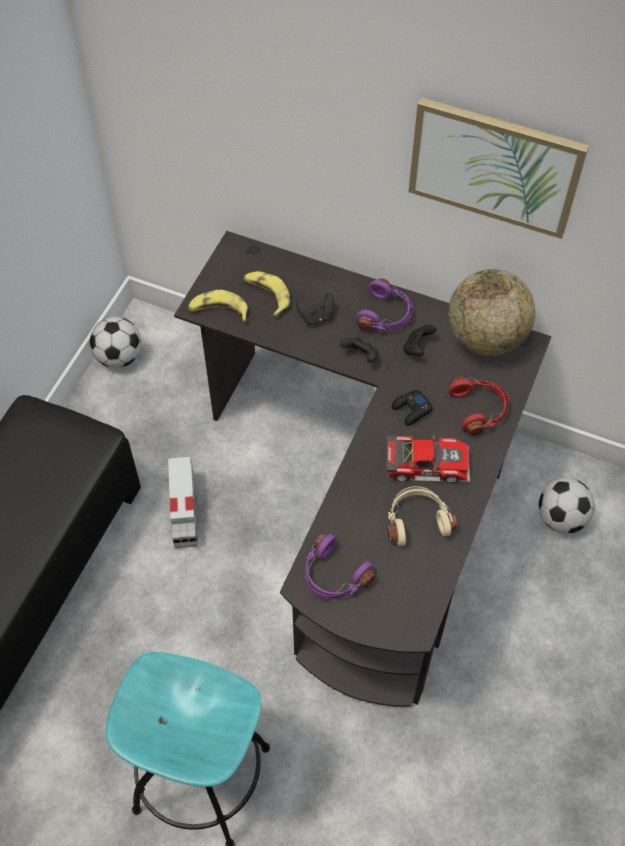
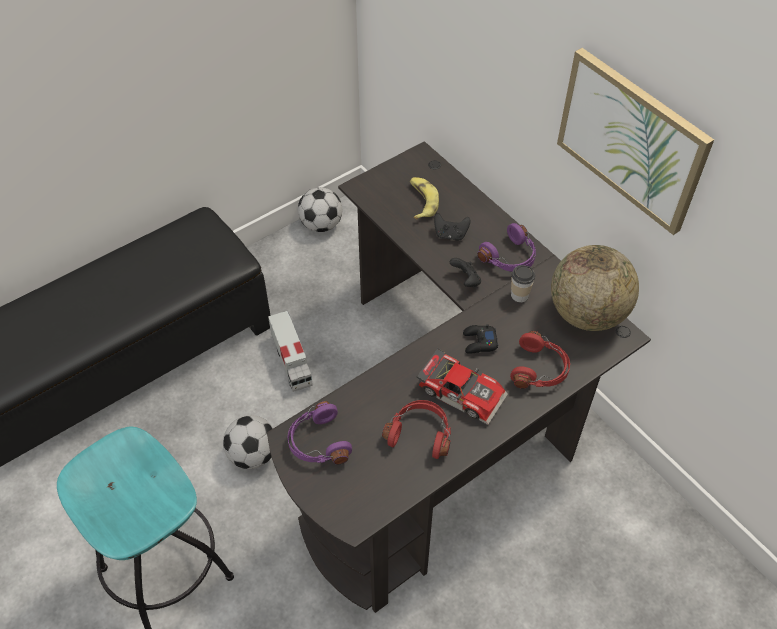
camera: 30 degrees right, 5 degrees down
toy truck [168,457,198,548] -> toy truck turned 45 degrees counterclockwise [268,311,313,392]
banana [188,290,248,322] -> none
beige headphones [387,486,457,546] -> red headphones [382,400,451,459]
black game controller [403,325,436,356] -> cup [511,265,535,302]
football [539,478,595,533] -> football moved to [223,415,273,469]

